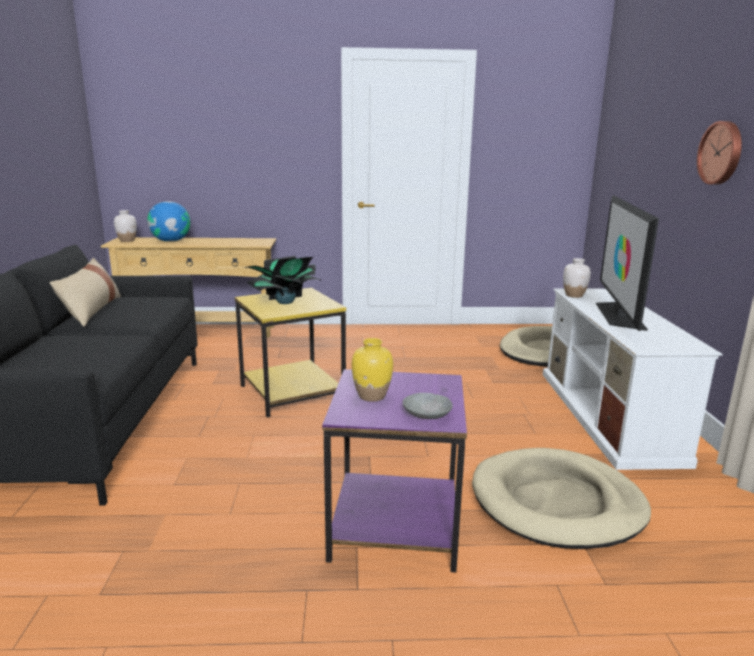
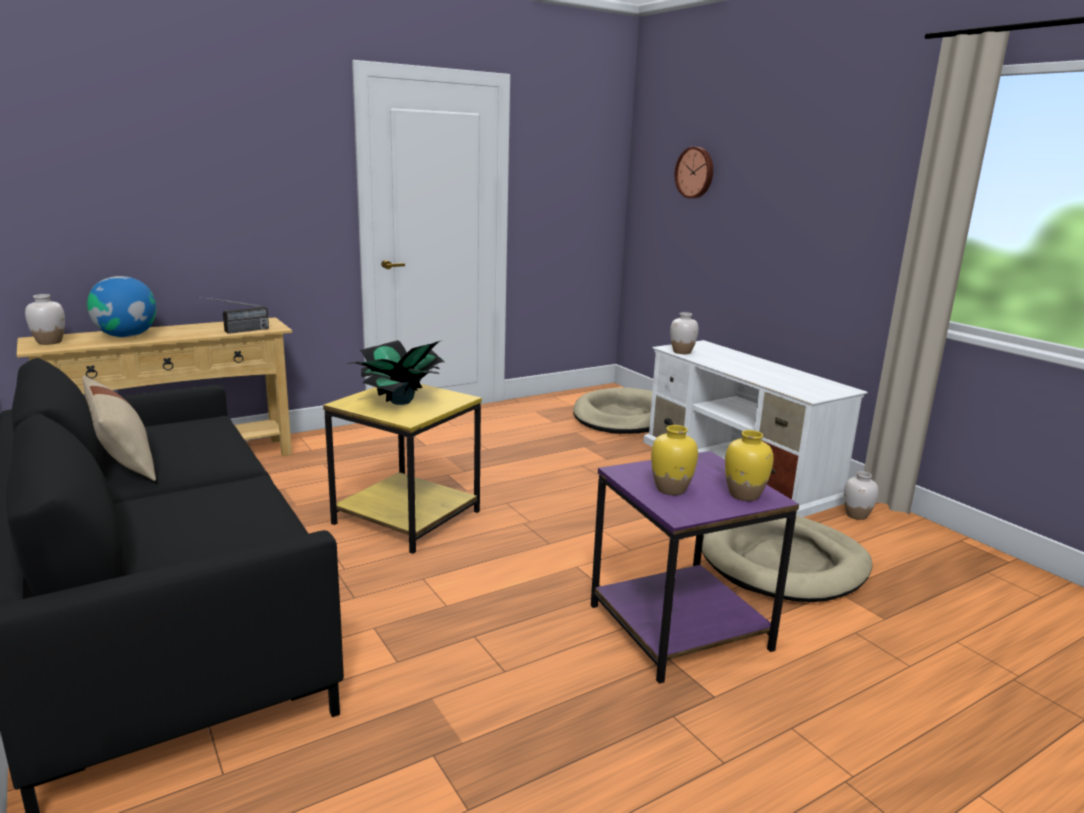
camera: 30 degrees left, 0 degrees up
grey bowl [402,393,453,419] -> yellow vase [725,430,773,501]
television [596,196,659,331] -> none
wall clock [697,121,742,185] -> wall clock moved to [675,147,713,198]
none -> radio [197,296,269,334]
none -> white vase [844,471,879,520]

